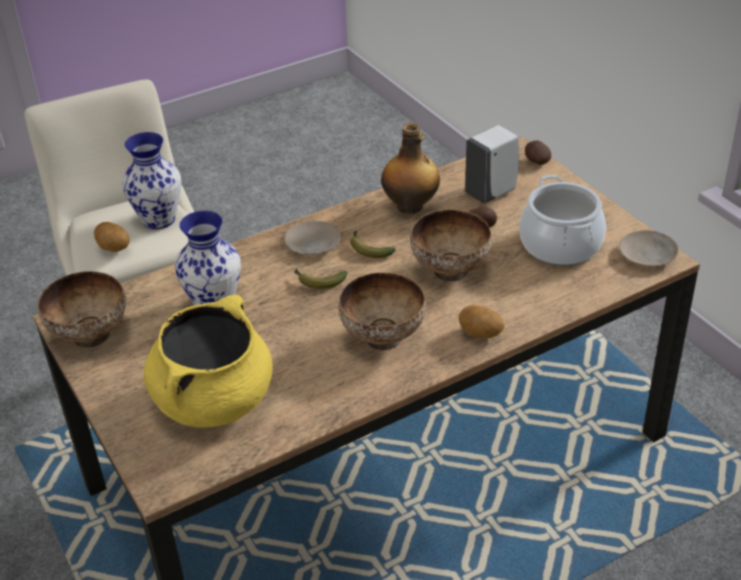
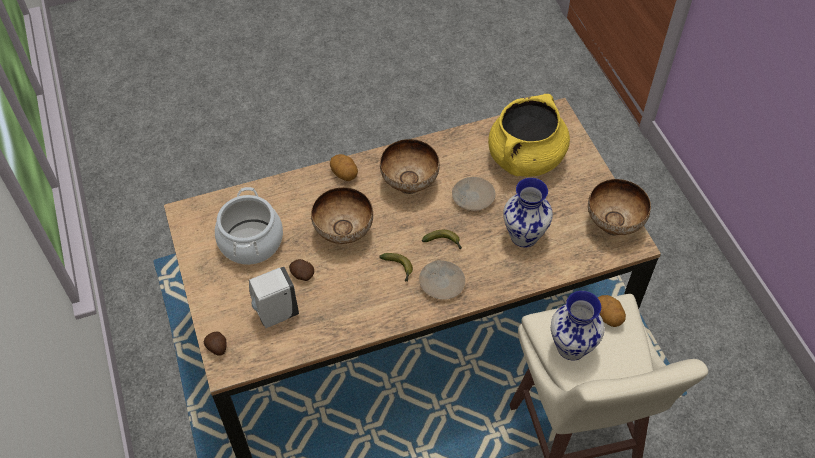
camera: 170 degrees left, 15 degrees up
bottle [381,123,440,214] -> none
beige plate [619,230,679,266] -> beige plate moved to [452,177,496,211]

